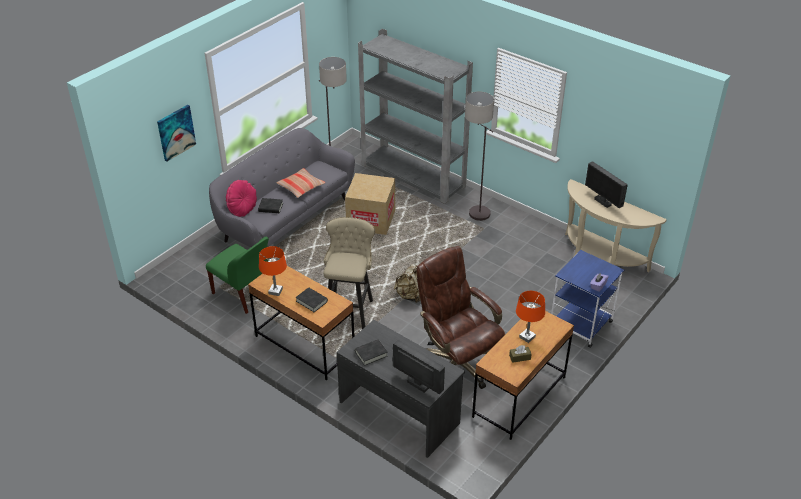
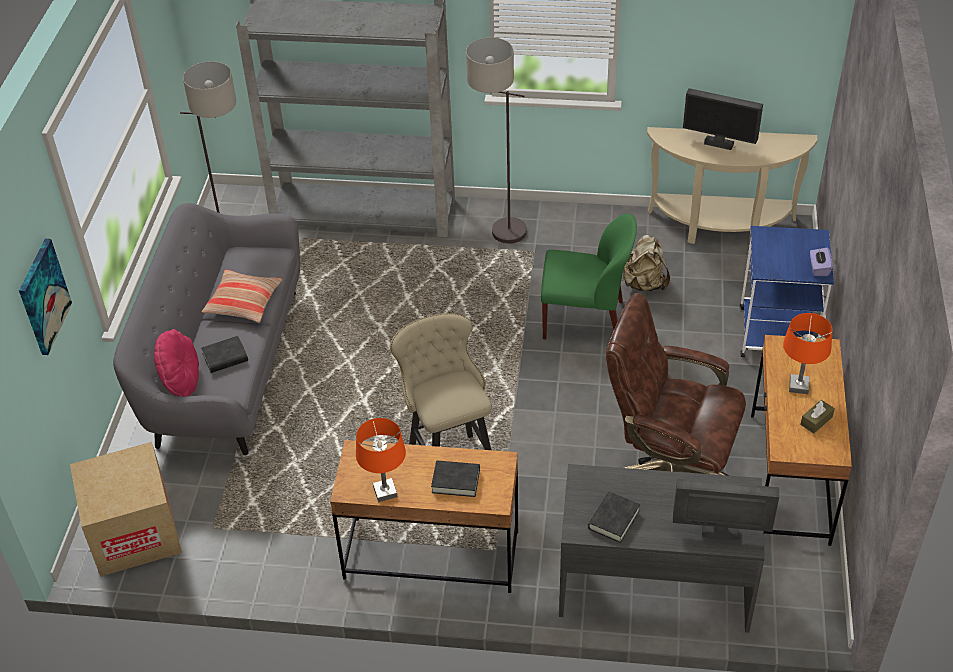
camera: 30 degrees left, 5 degrees up
green chair [206,237,269,314] -> green chair moved to [541,214,637,339]
cardboard box [345,173,395,235] -> cardboard box moved to [70,442,182,577]
beige backpack [394,264,420,303] -> beige backpack moved to [622,235,670,292]

